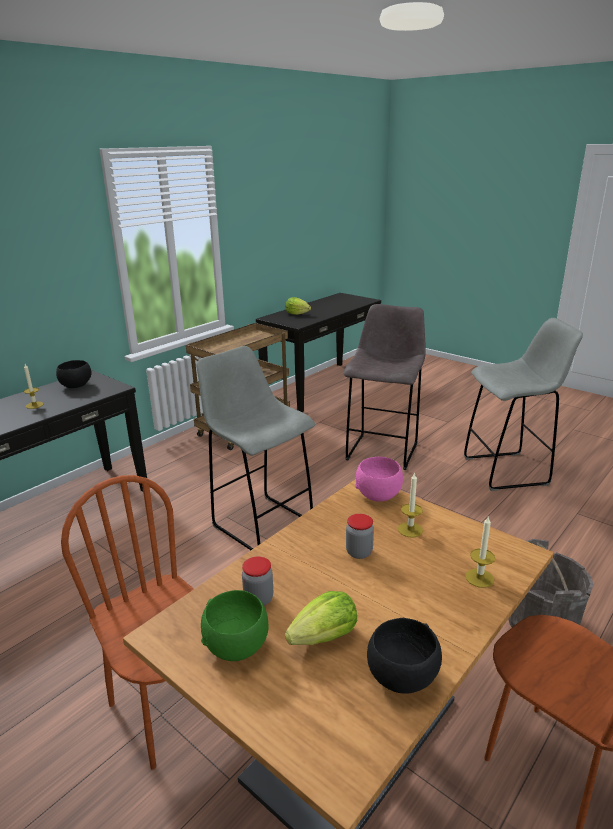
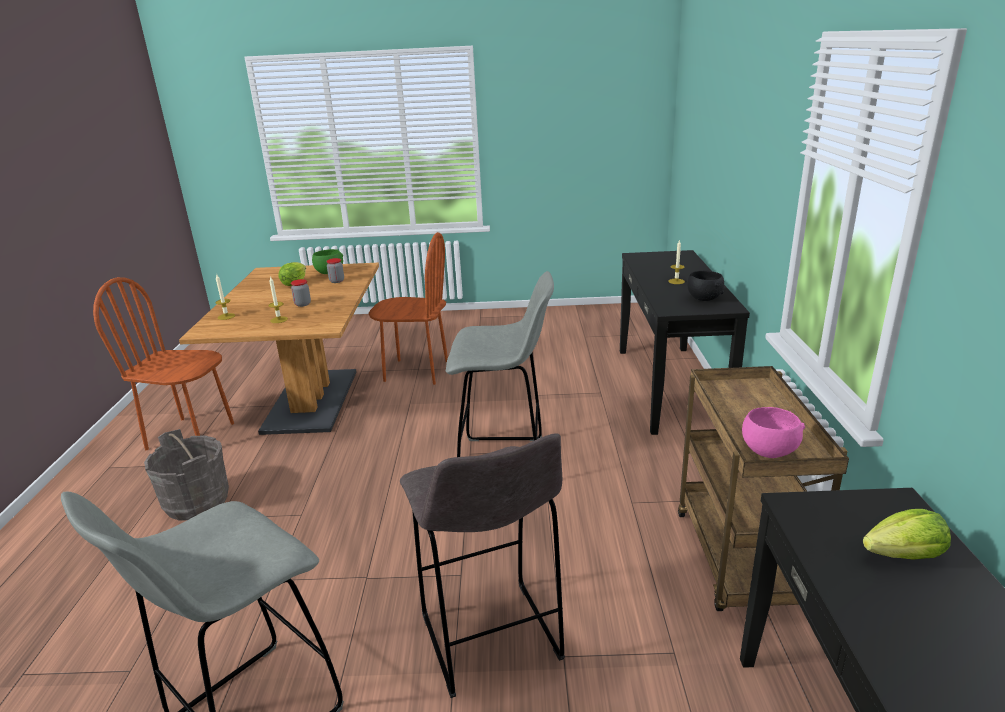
camera: 140 degrees right, 0 degrees up
pink bowl [355,457,403,502] -> pink bowl moved to [742,407,805,458]
black bowl [367,618,442,694] -> none

